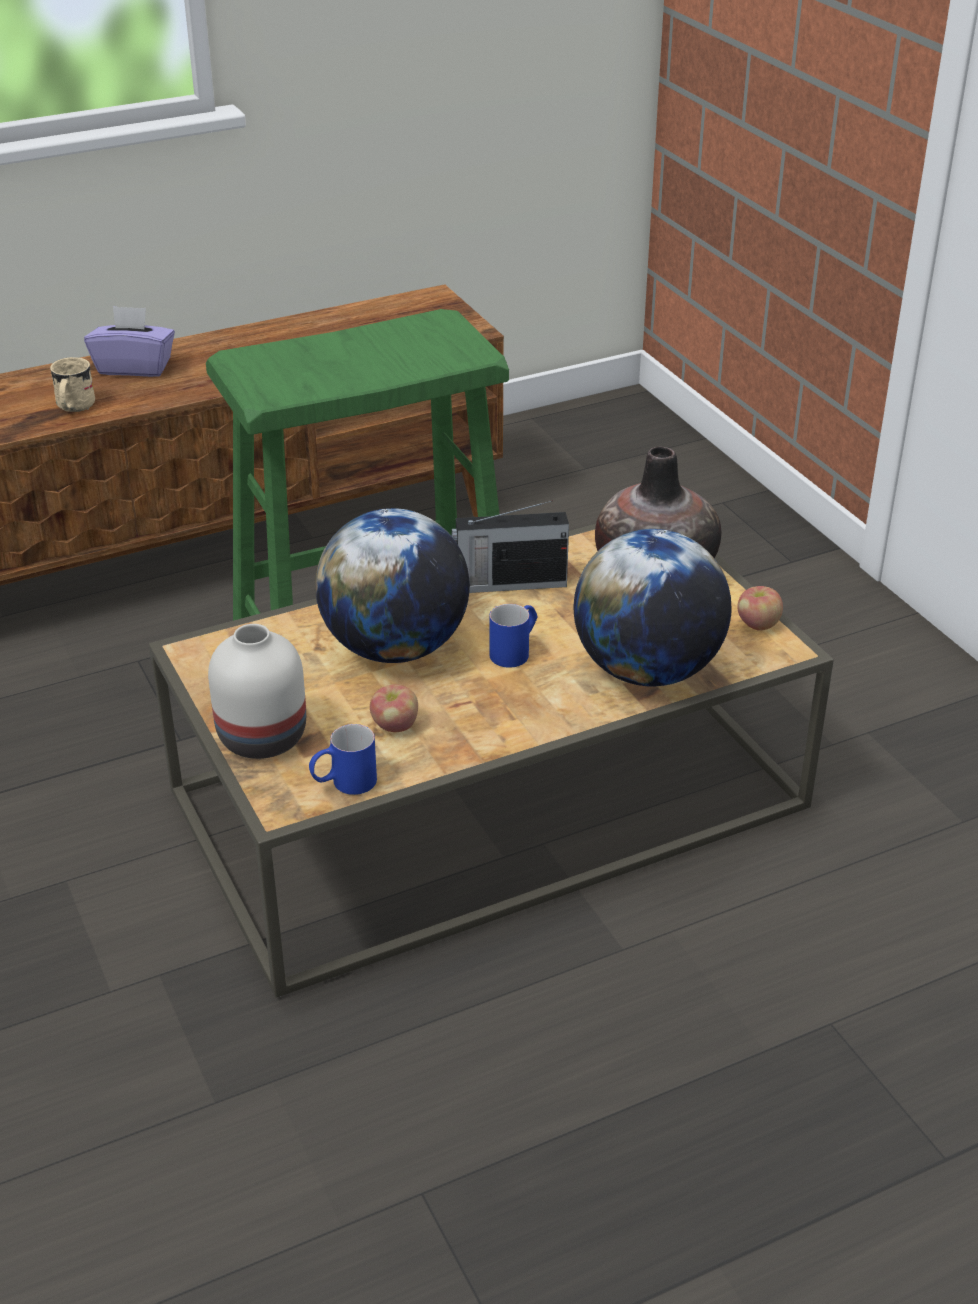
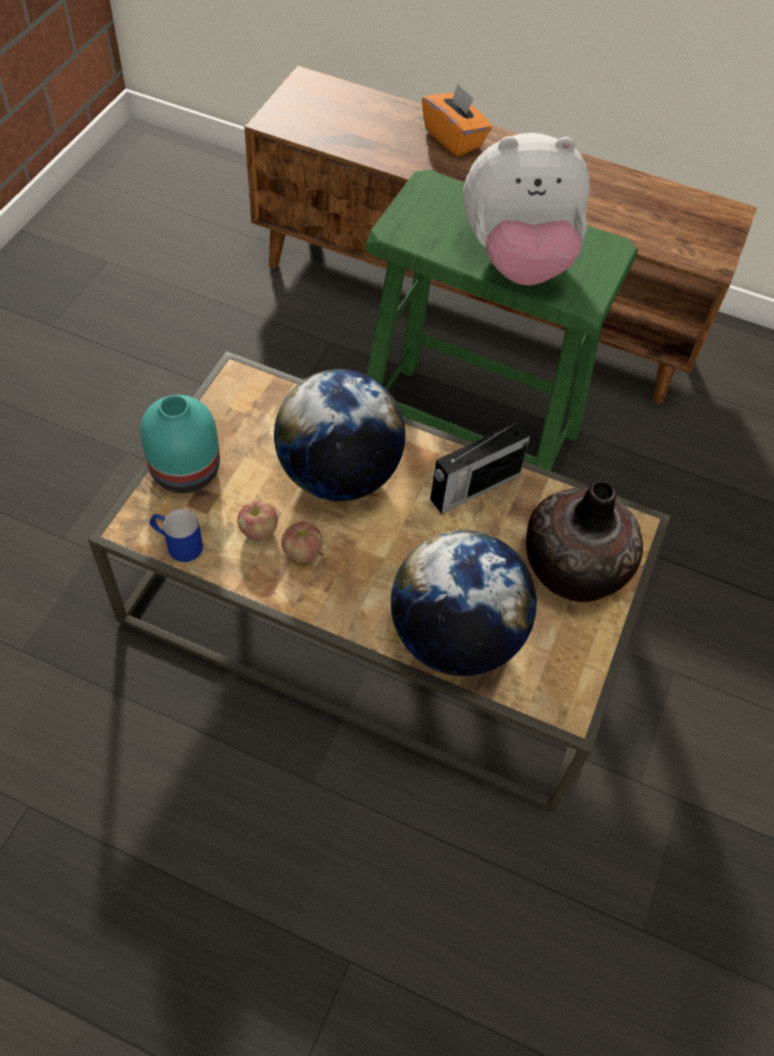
camera: 45 degrees right, 20 degrees up
beige mug [50,357,95,412] -> none
purple tissue box [84,306,175,377] -> orange tissue box [422,84,492,157]
white vase [208,624,306,759] -> turquoise vase [140,395,220,493]
radio [451,500,569,593] -> radio turned 75 degrees counterclockwise [430,422,530,514]
blue mug [490,604,538,668] -> none
apple [737,586,783,631] -> apple moved to [281,522,323,562]
none -> plush toy [463,133,590,285]

